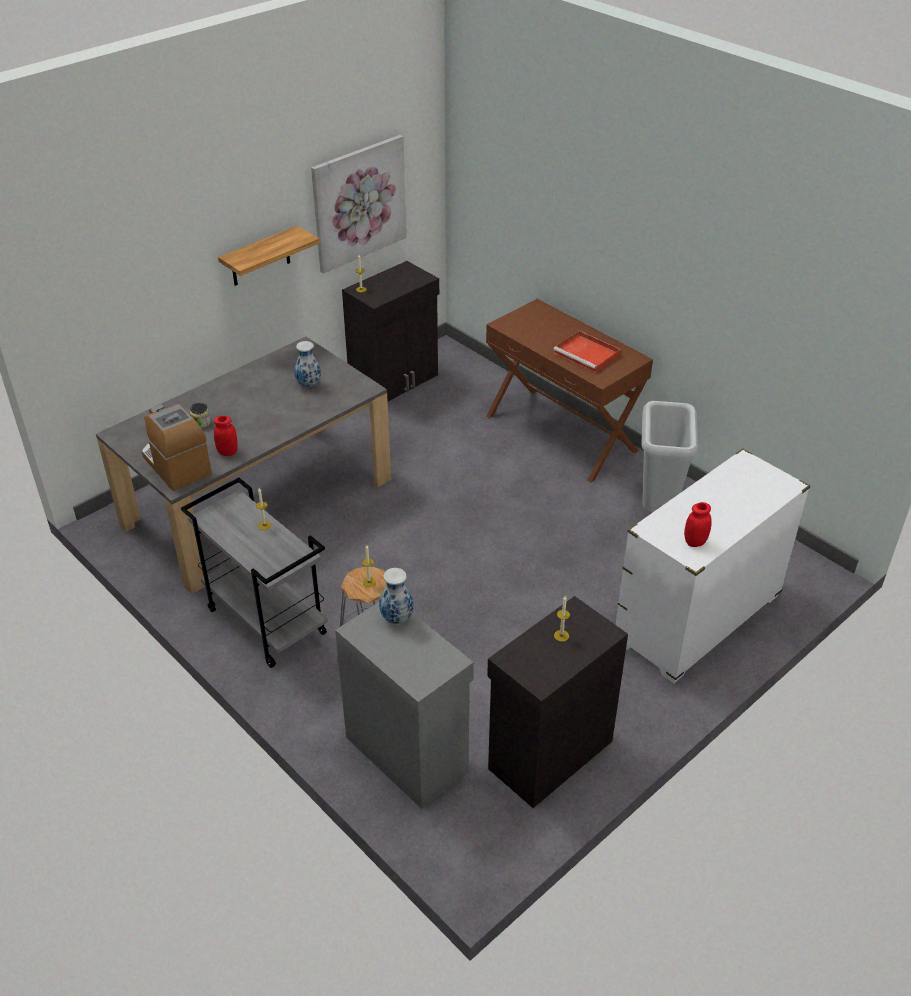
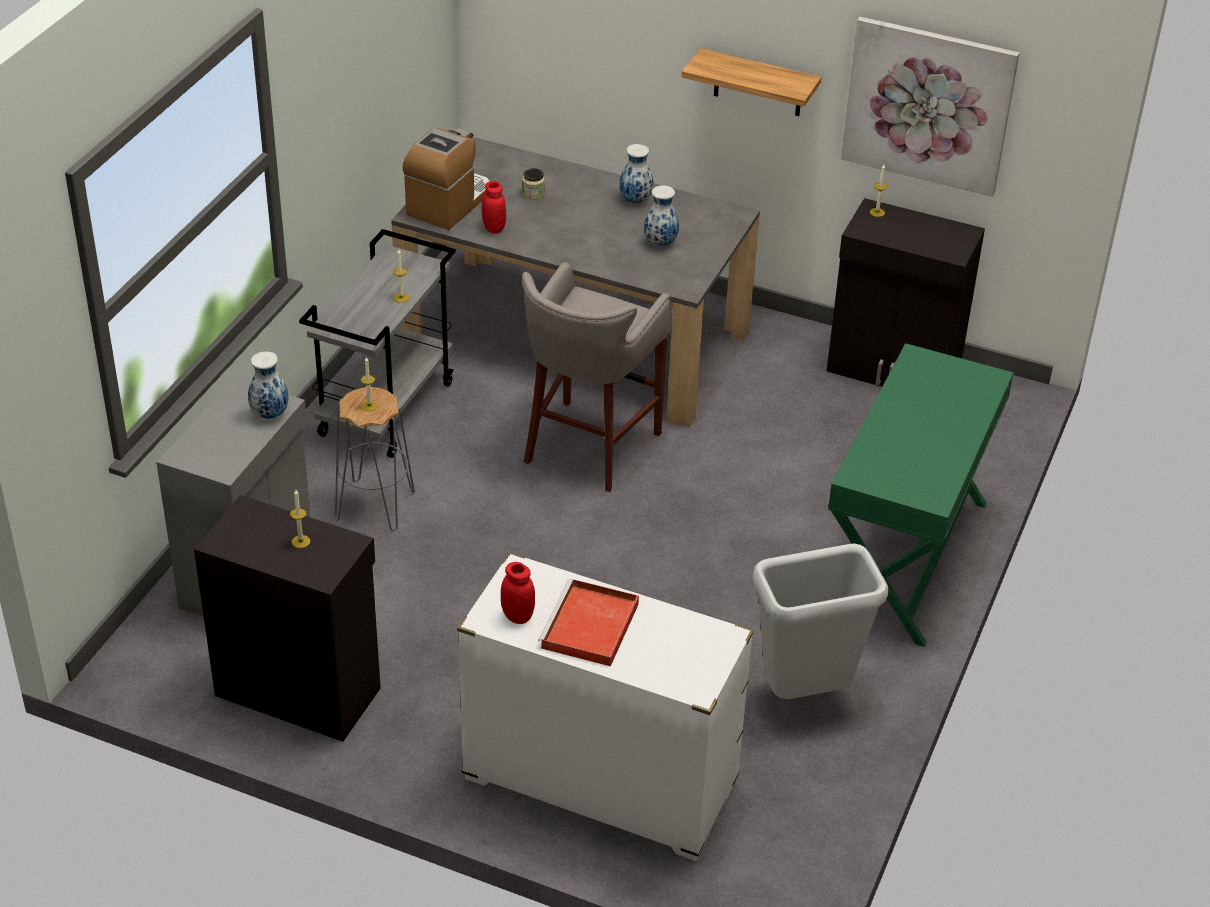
camera: 65 degrees right, 0 degrees up
brown console table [486,299,653,482] -> green console table [828,343,1014,647]
red tray [553,330,621,373] -> red tray moved to [538,579,639,666]
none -> grey stool [522,262,671,492]
none -> vase [619,144,653,204]

